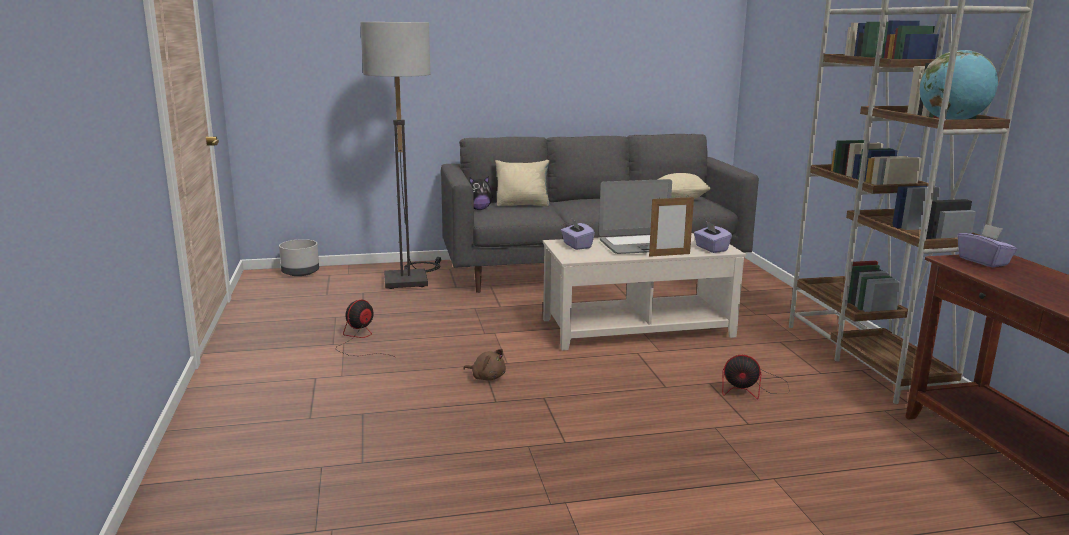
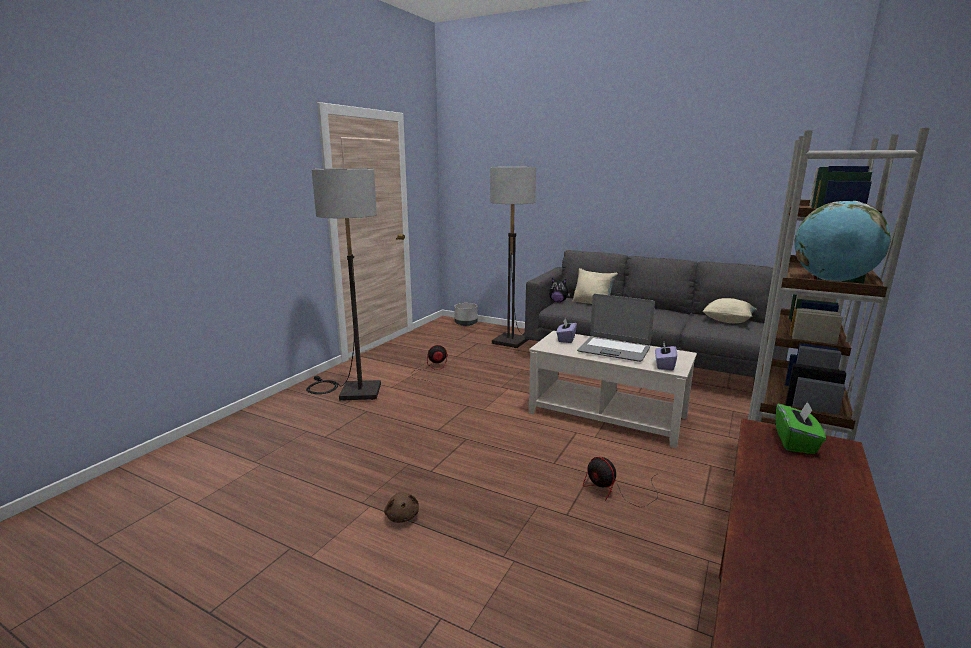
camera: 40 degrees right, 0 degrees up
brown plush toy [463,349,506,380] -> brown plush toy moved to [384,492,419,523]
picture frame [649,195,694,257] -> none
purple tissue box [958,224,1018,267] -> green tissue box [776,401,826,454]
none -> floor lamp [306,169,381,401]

